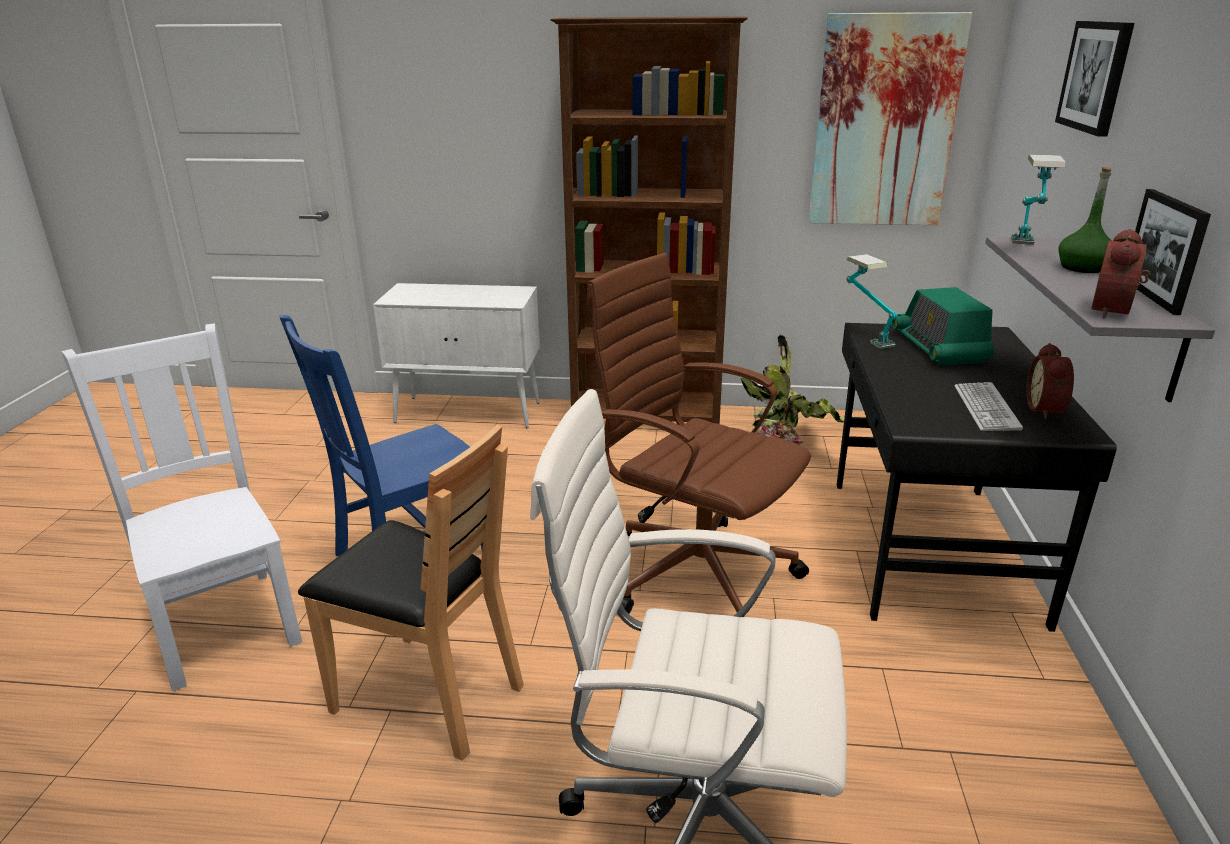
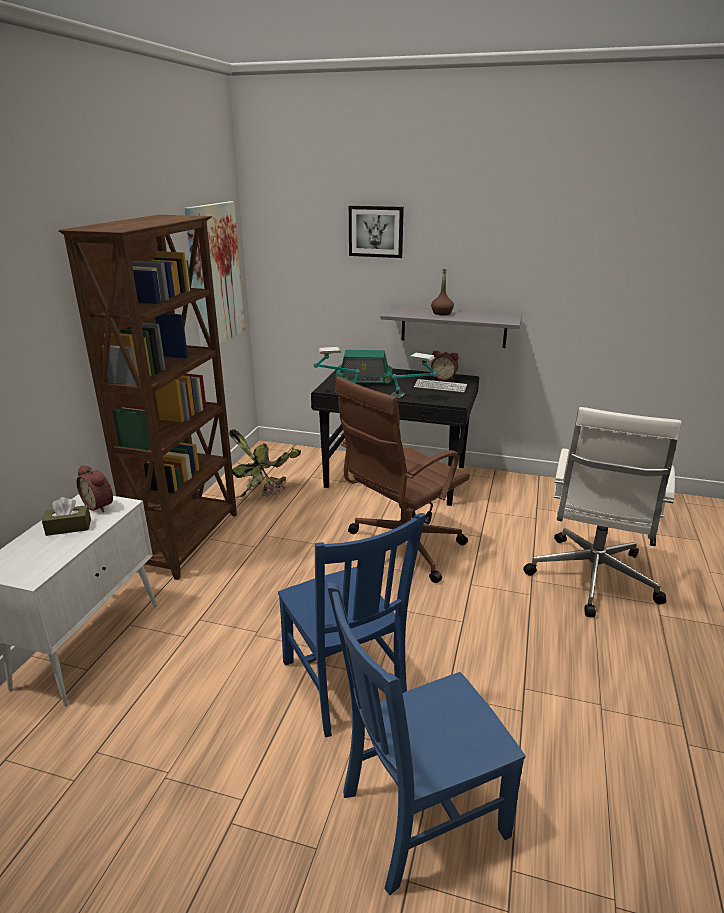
camera: 80 degrees left, 0 degrees up
white chair [61,324,303,691] -> blue chair [327,582,525,895]
brown chair [298,424,524,761] -> none
table lamp [1011,154,1066,245] -> table lamp moved to [391,353,437,398]
green bottle [1058,167,1112,273] -> brown bottle [431,269,454,315]
alarm clock [1091,229,1150,318] -> alarm clock moved to [76,465,113,512]
picture frame [1135,189,1211,315] -> none
none -> brown tissue box [42,497,91,536]

